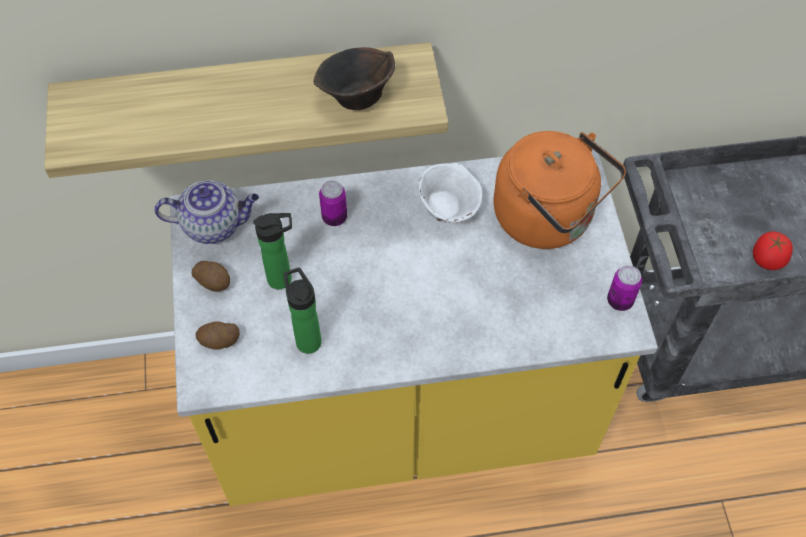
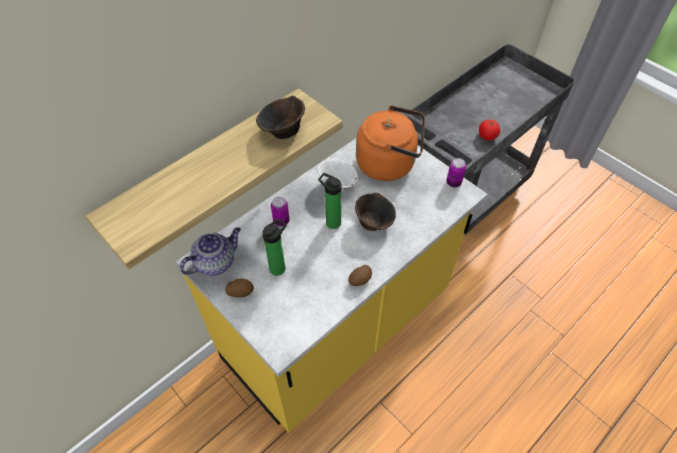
camera: 35 degrees left, 5 degrees down
potato [196,321,240,350] -> potato moved to [348,265,372,286]
bottle [284,267,322,354] -> bottle moved to [318,173,341,229]
none -> brown bowl [355,193,396,231]

